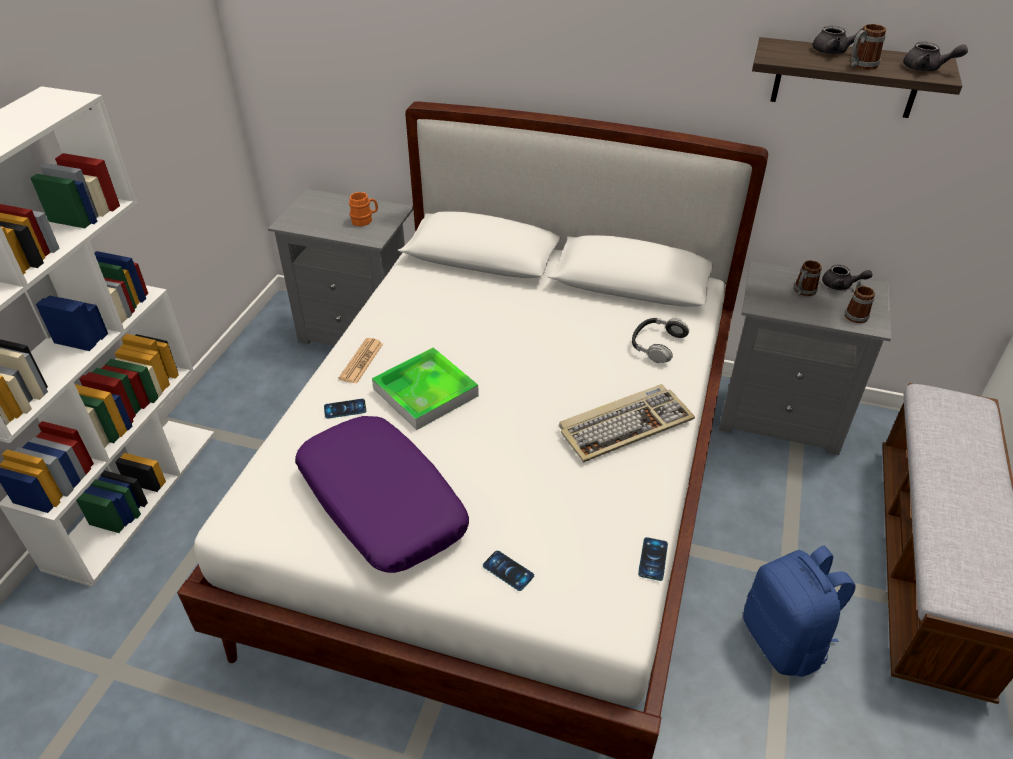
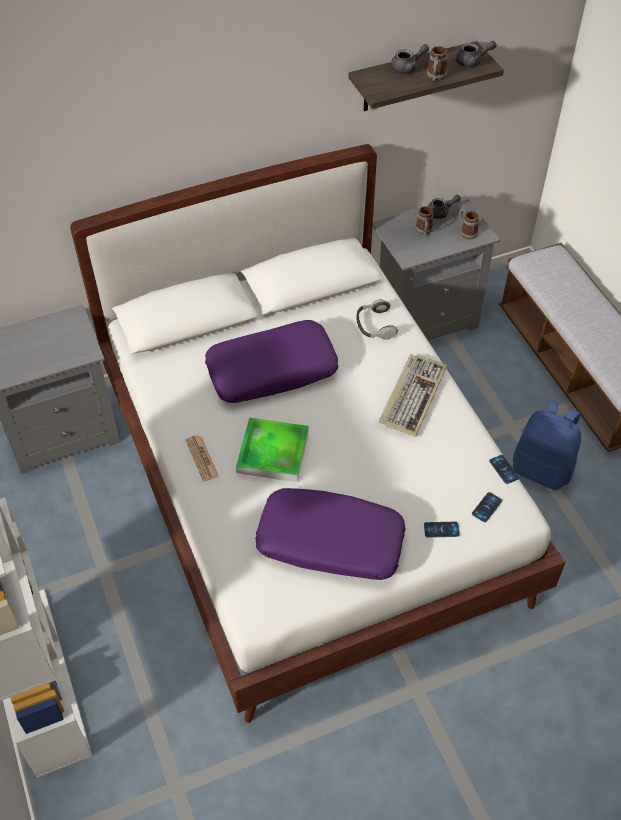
camera: 40 degrees left, 10 degrees up
phone [324,399,366,419] -> phone moved to [472,492,502,523]
orange mug [349,192,378,226] -> none
none -> purple pillow [205,320,338,403]

